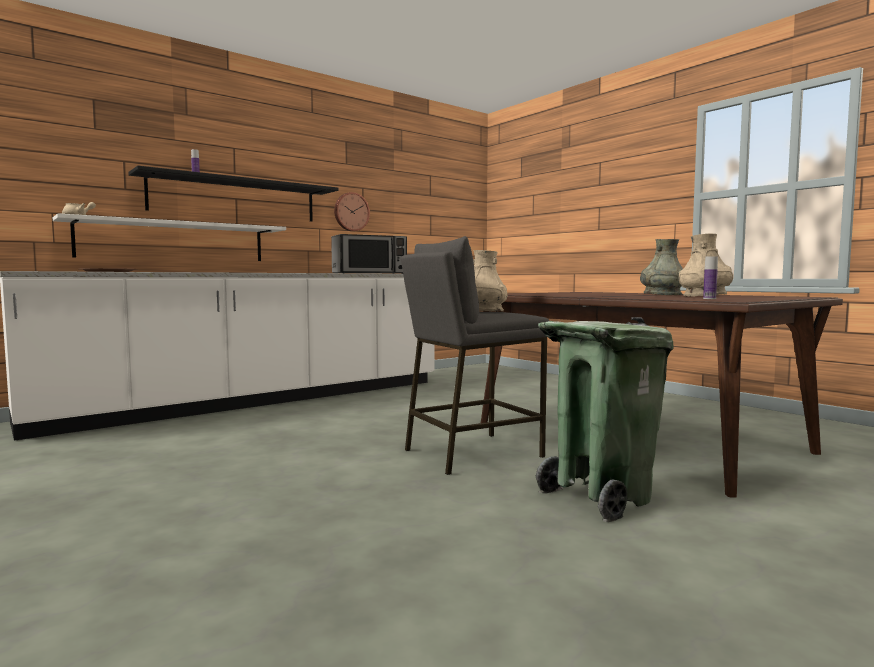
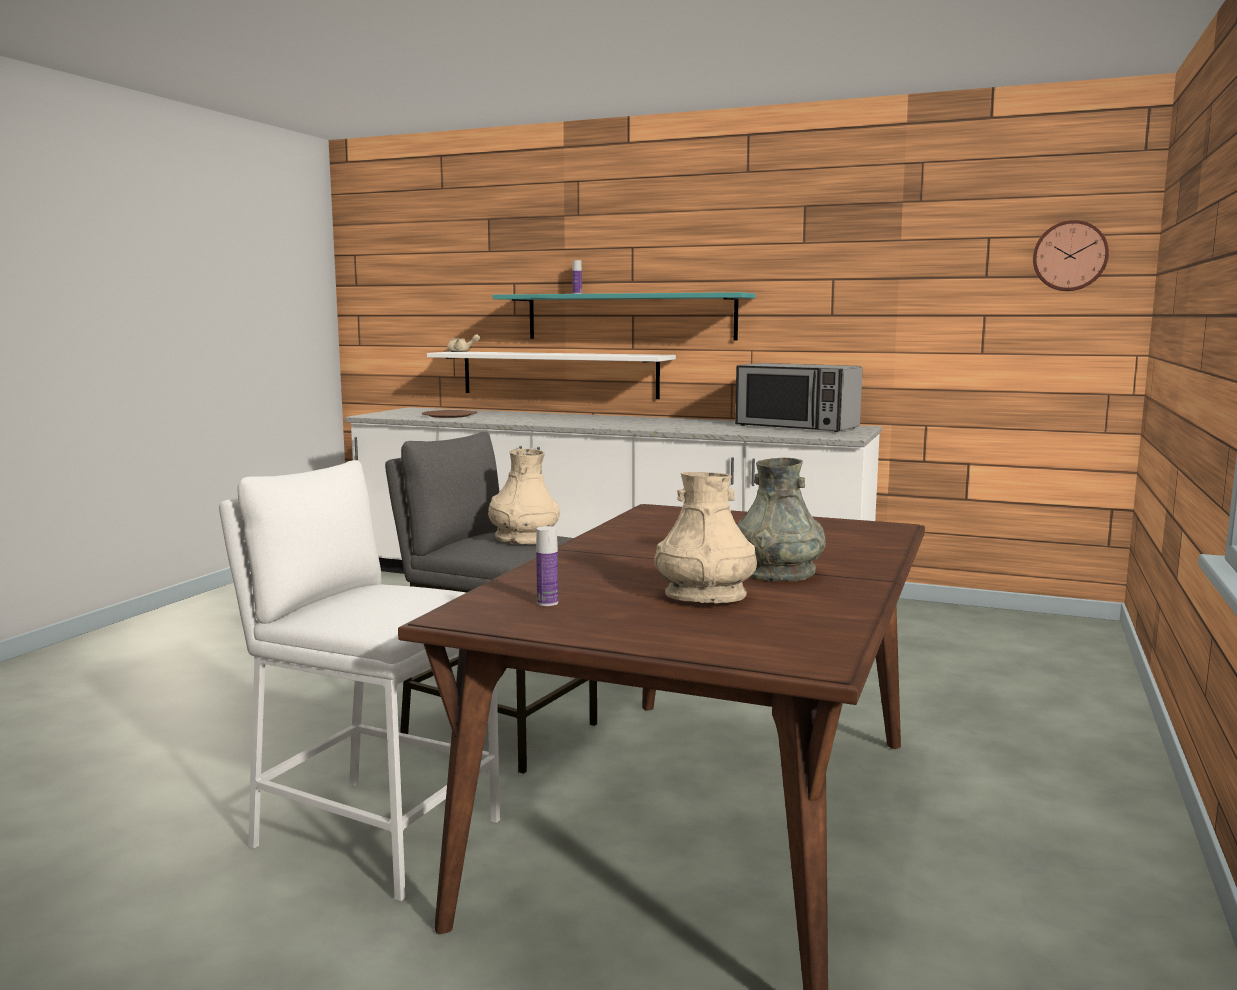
camera: 60 degrees right, 5 degrees up
black shelf [128,166,338,222] -> turquoise shelf [493,292,756,341]
wall clock [334,192,370,231] -> wall clock moved to [1033,220,1109,291]
green trash can [536,317,674,522] -> white stool [219,460,500,901]

